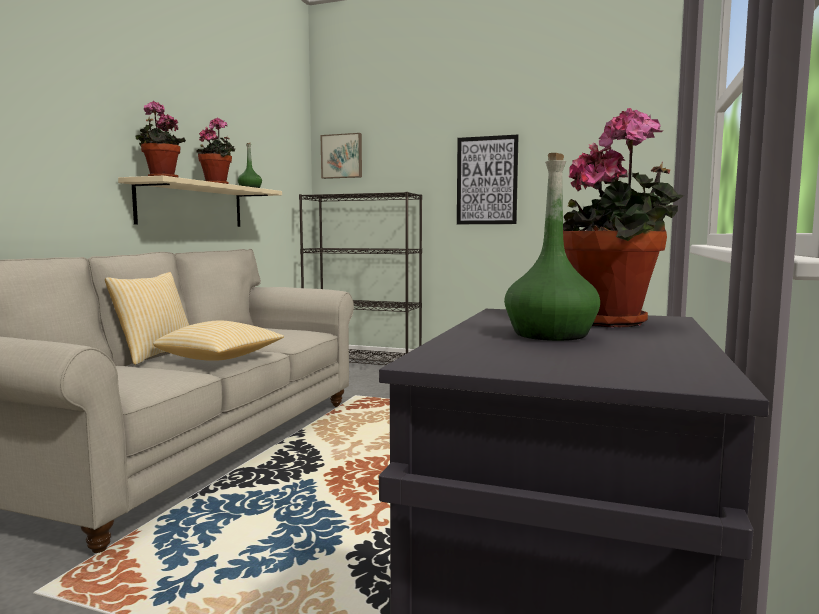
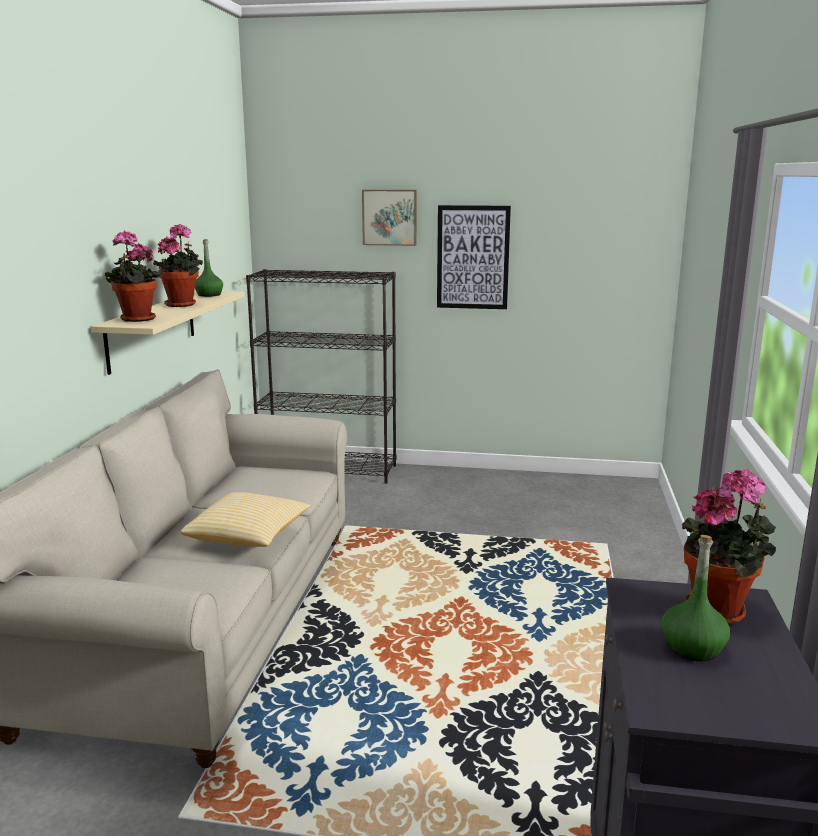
camera: 10 degrees left, 10 degrees up
pillow [105,272,189,365] -> none
picture [321,133,362,179] -> picture moved to [362,190,417,246]

